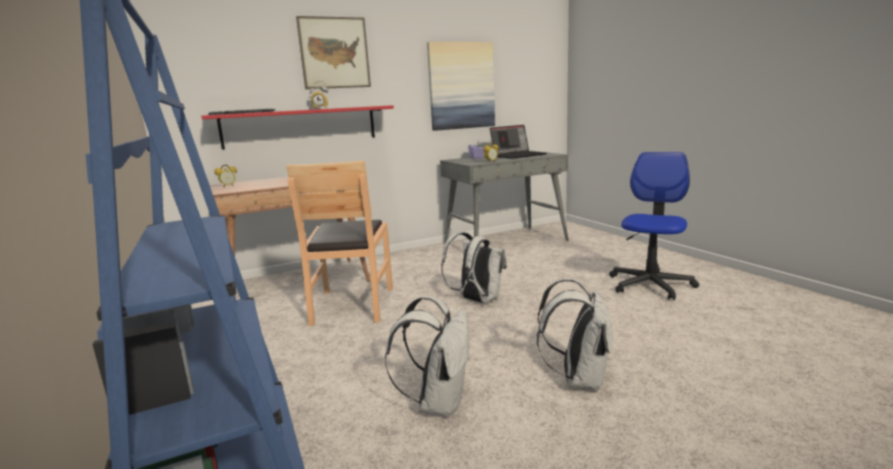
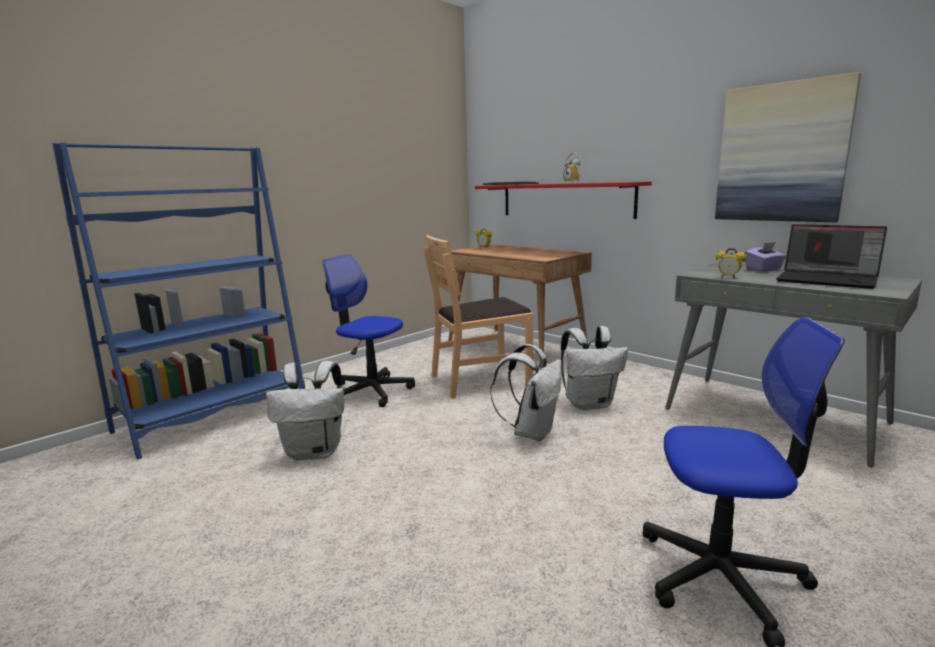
camera: 70 degrees right, 0 degrees up
picture [296,16,371,89] -> none
white backpack [537,278,613,391] -> white backpack moved to [561,326,628,410]
none -> office chair [323,255,415,407]

